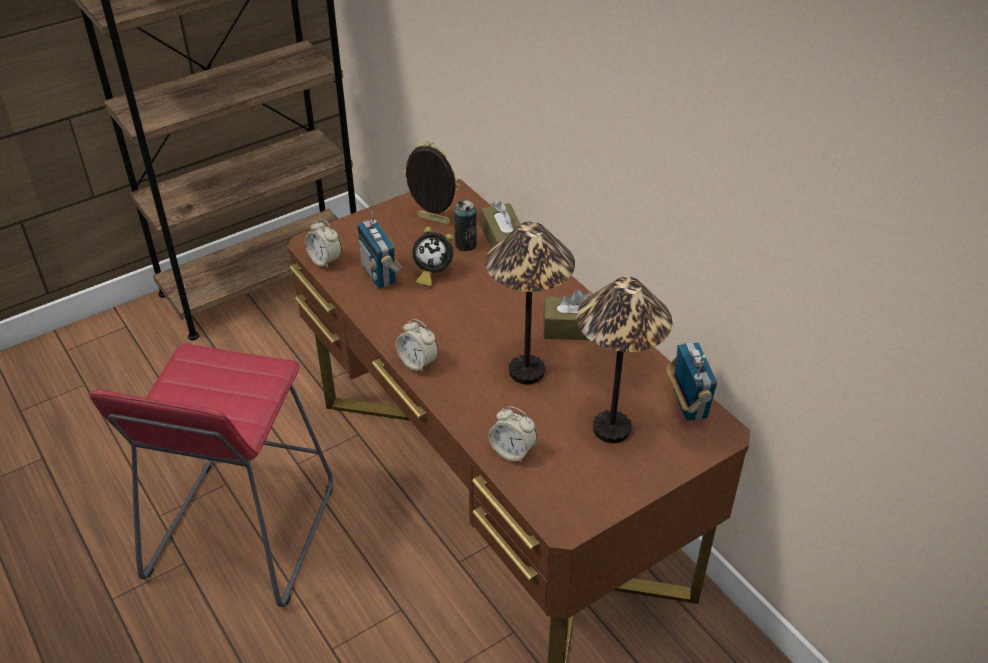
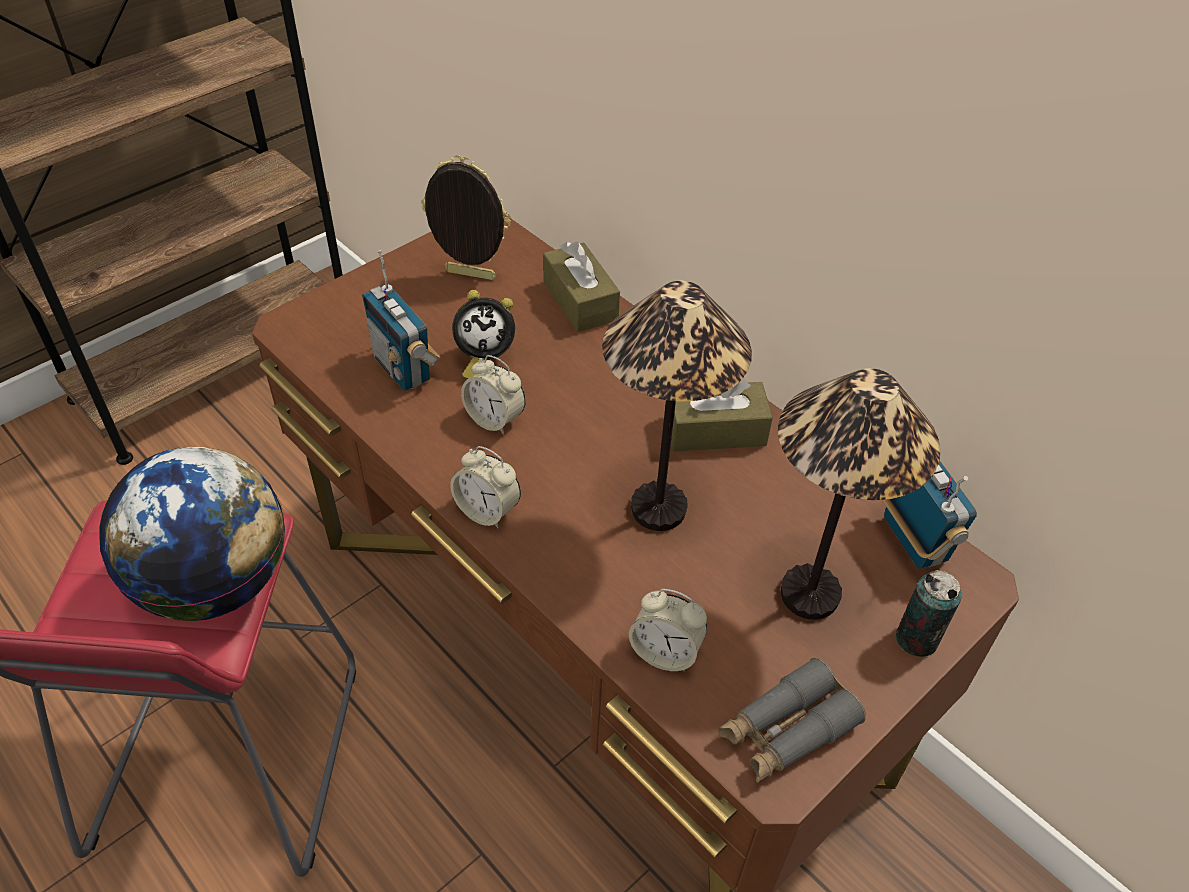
camera: 10 degrees left, 5 degrees up
alarm clock [305,219,342,269] -> alarm clock moved to [461,355,525,435]
can [454,200,477,251] -> can moved to [896,570,961,657]
none -> globe [99,446,285,621]
none -> grey binoculars [718,657,866,782]

